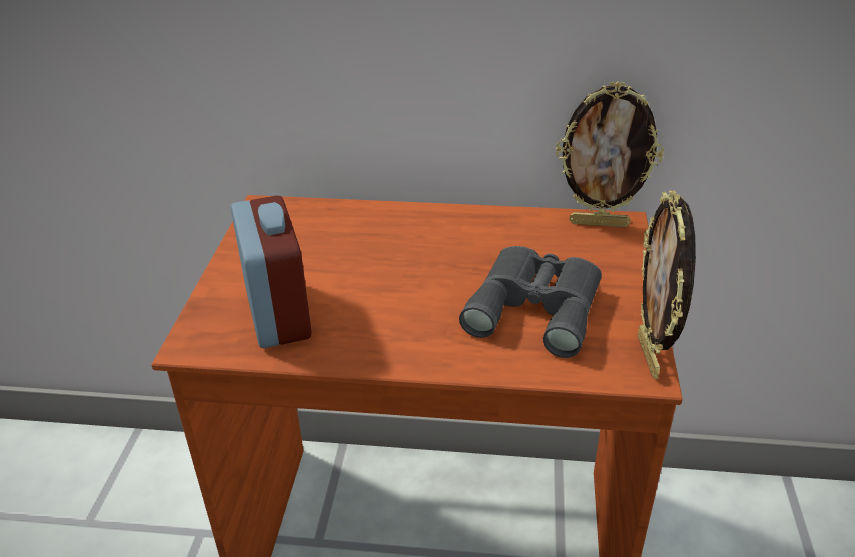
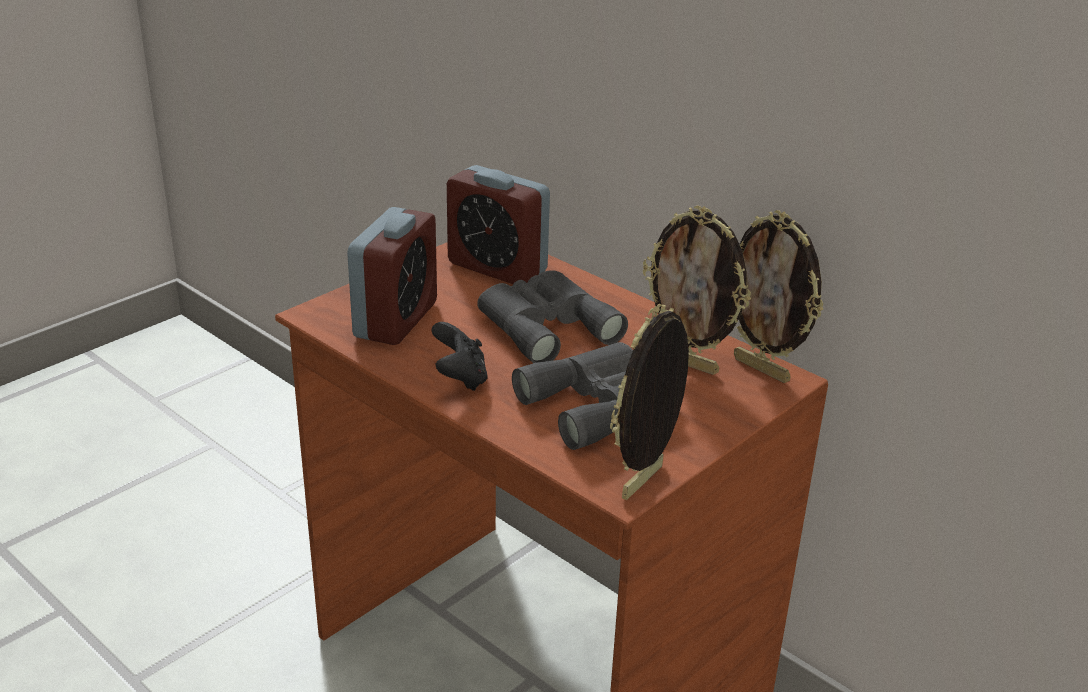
camera: 35 degrees right, 5 degrees down
none -> black game controller [432,322,488,391]
none -> alarm clock [447,165,550,284]
none -> grey binoculars [477,270,628,363]
none -> picture frame [643,206,751,375]

